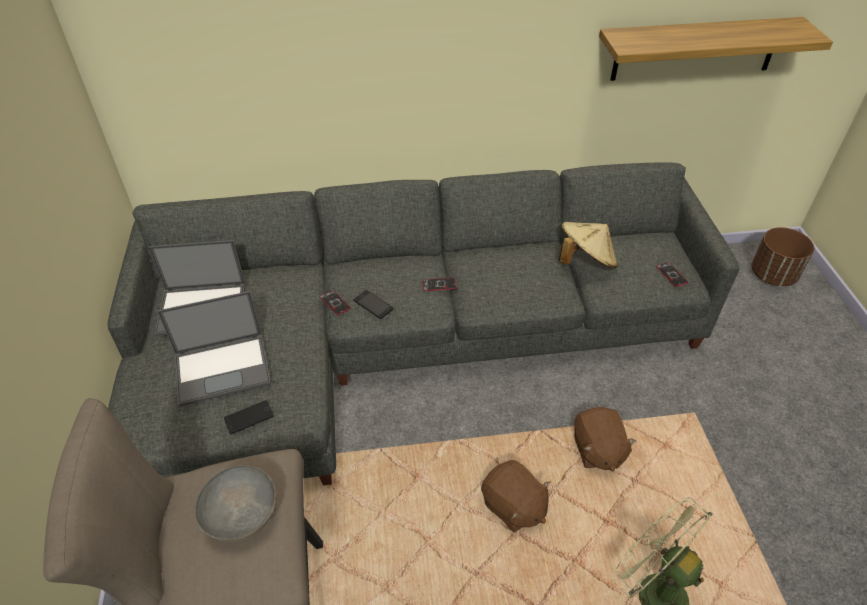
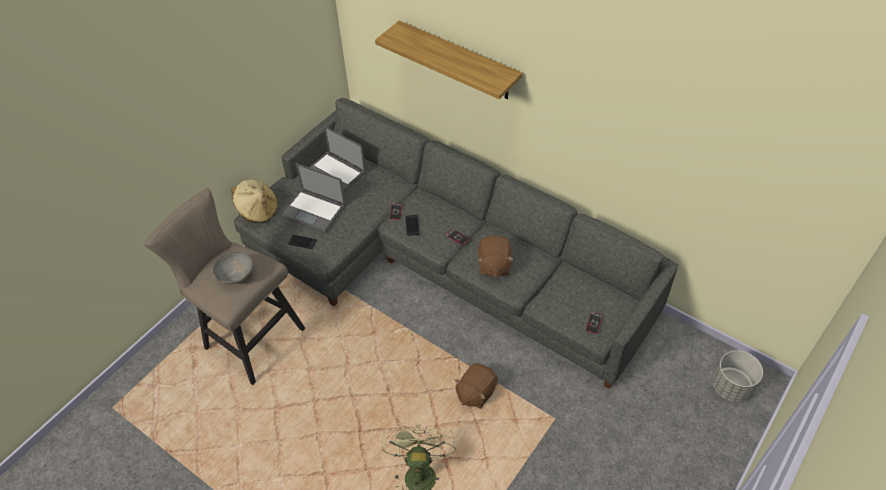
camera: 45 degrees right, 5 degrees up
brown plush toy [481,460,551,533] -> brown plush toy moved to [477,235,514,277]
beige hat [559,222,618,268] -> beige hat moved to [231,179,278,223]
shelf [599,17,833,81] -> shelf moved to [375,21,522,100]
brown planter [751,227,814,286] -> grey planter [712,350,763,403]

